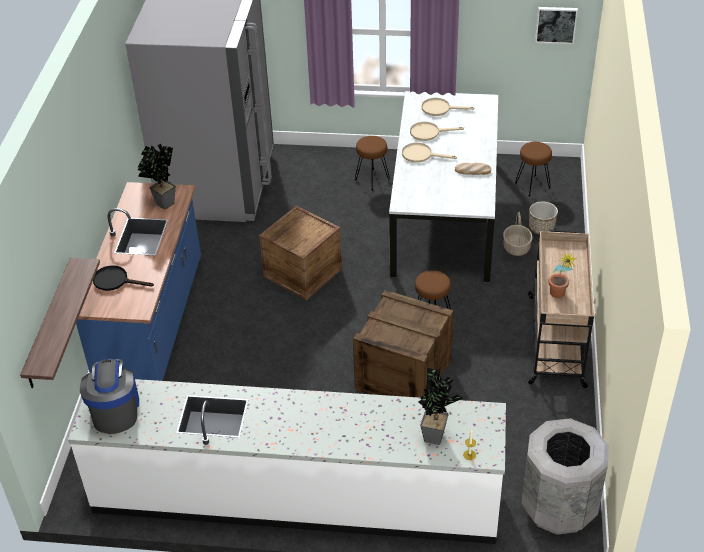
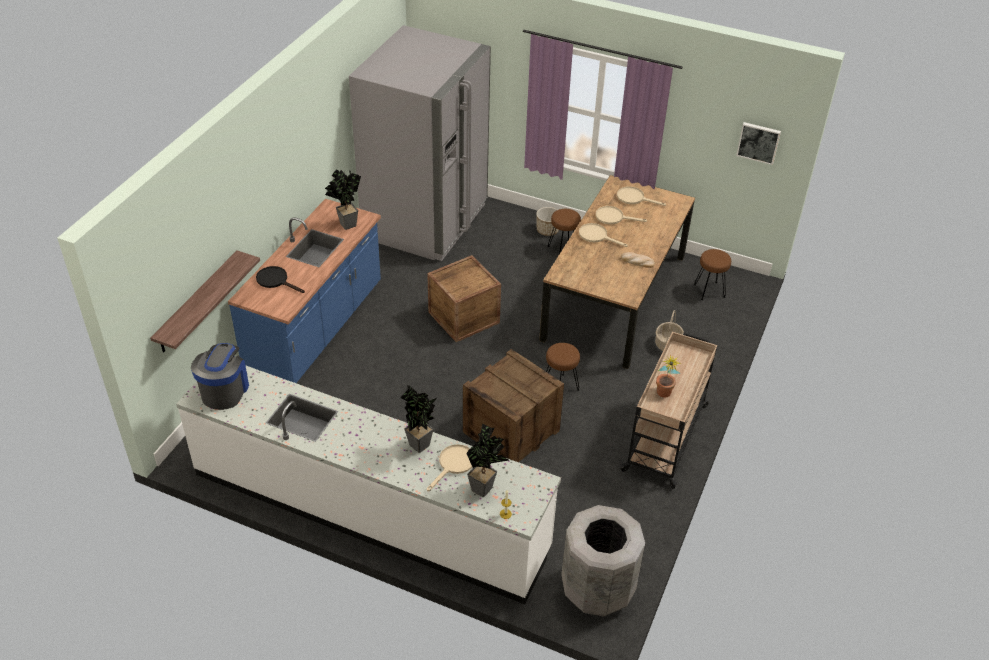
camera: 15 degrees right, 0 degrees up
white dining table [389,91,498,282] -> brown dining table [539,175,695,369]
planter [529,202,558,235] -> planter moved to [536,207,559,236]
none -> potted plant [400,385,438,453]
none -> beige frying pan [427,444,472,491]

